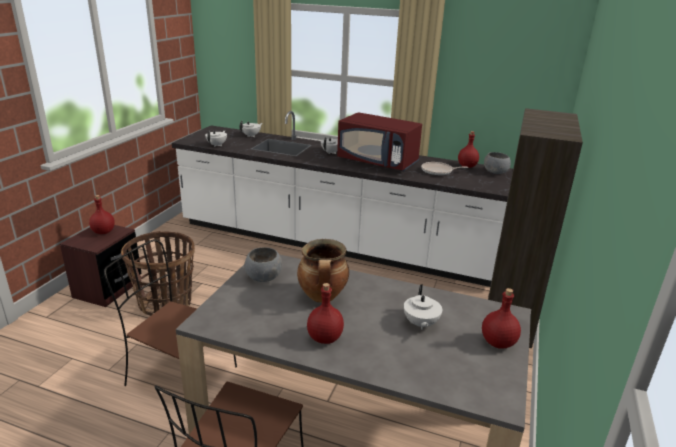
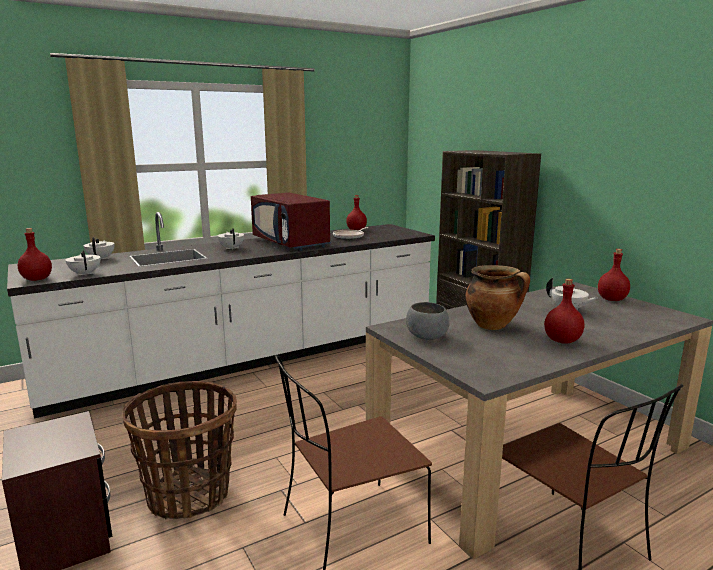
camera: 50 degrees left, 10 degrees down
red bottle [89,195,115,234] -> red bottle moved to [18,228,52,281]
red microwave [337,112,422,171] -> red microwave turned 75 degrees clockwise [251,193,331,251]
grey bowl [484,152,511,174] -> none

